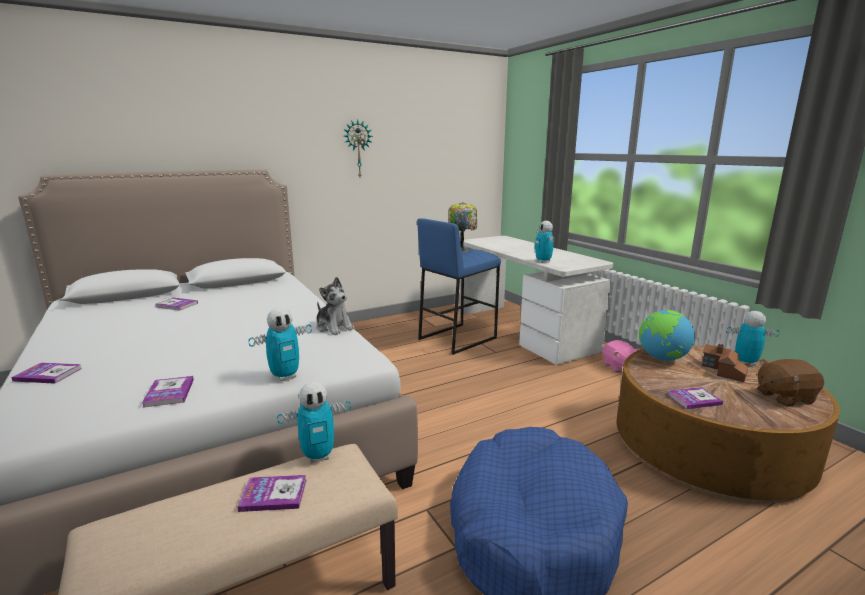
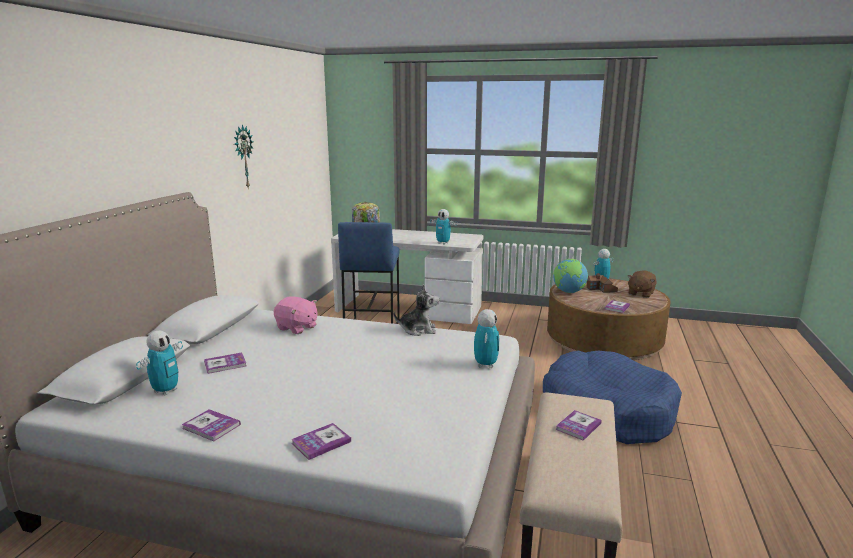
camera: 45 degrees left, 0 degrees up
book [142,376,194,408] -> book moved to [182,409,241,441]
toy robot [277,381,351,463] -> toy robot moved to [136,331,183,395]
pink plush toy [603,340,641,372] -> pink plush toy moved to [274,296,318,334]

